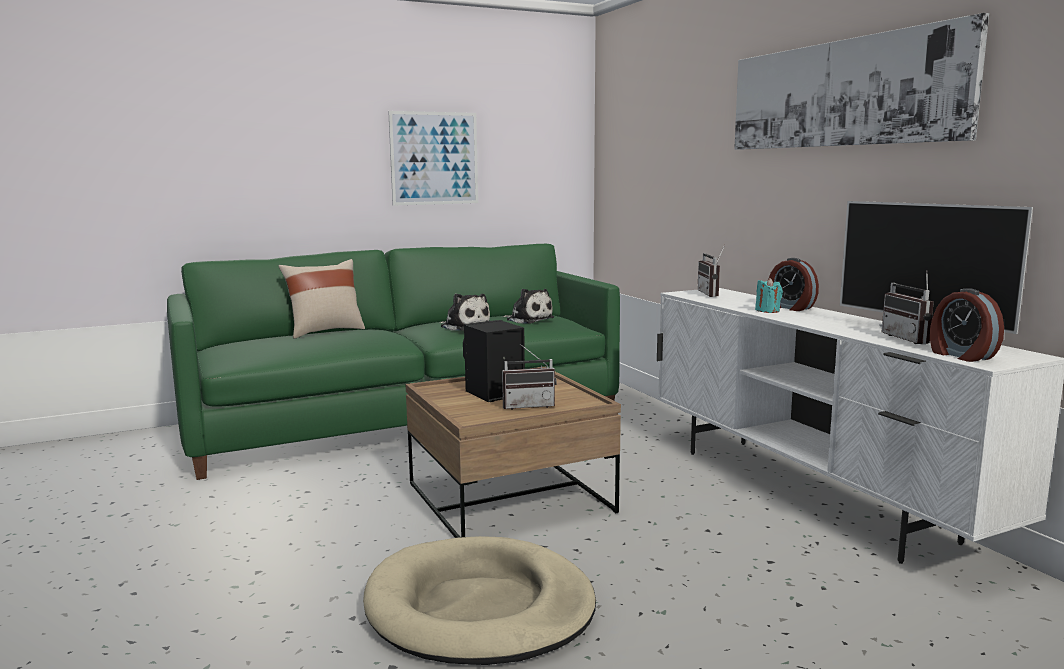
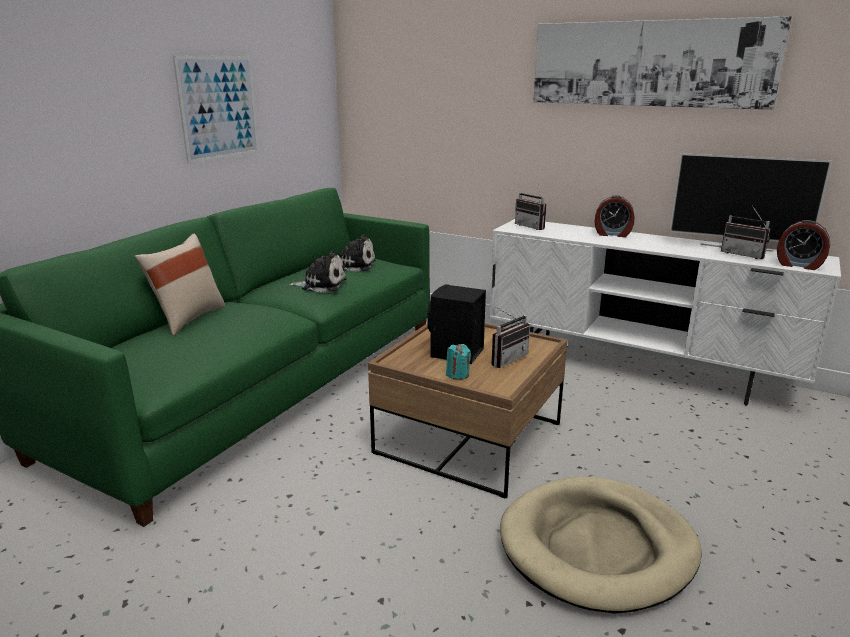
camera: 35 degrees left, 10 degrees up
turquoise candle [755,278,783,313] -> turquoise candle moved to [446,344,471,380]

